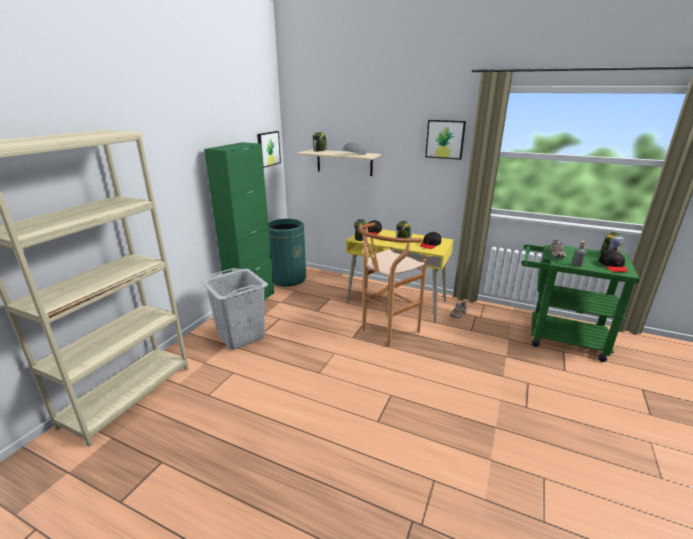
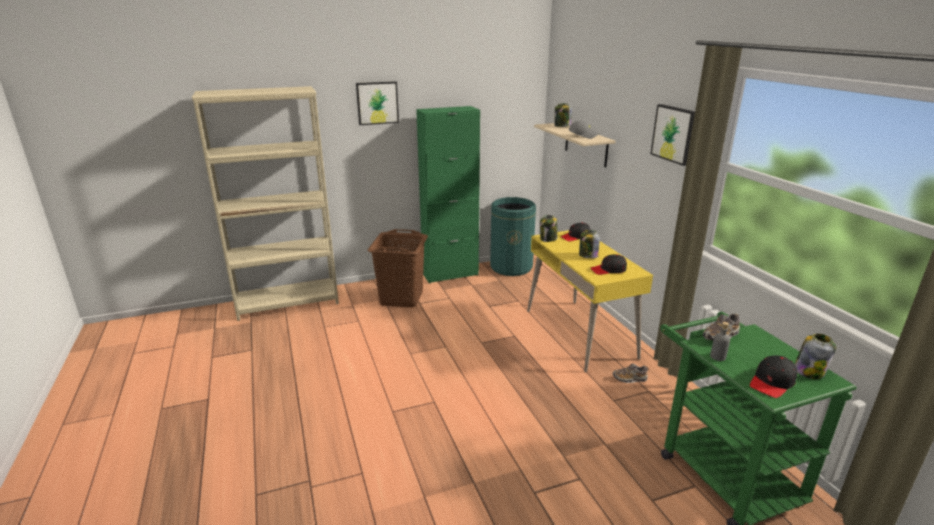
camera: 45 degrees right, 0 degrees up
grey laundry basket [201,268,268,350] -> brown laundry basket [367,229,428,307]
picture [257,131,281,168] -> picture moved to [356,81,399,125]
brown stool [358,223,427,346] -> none

